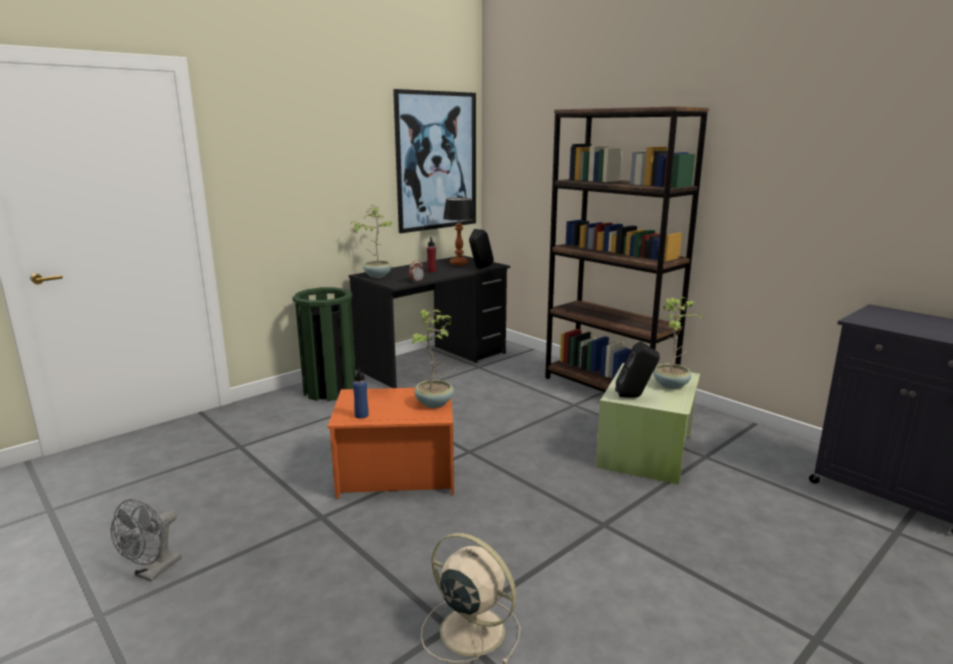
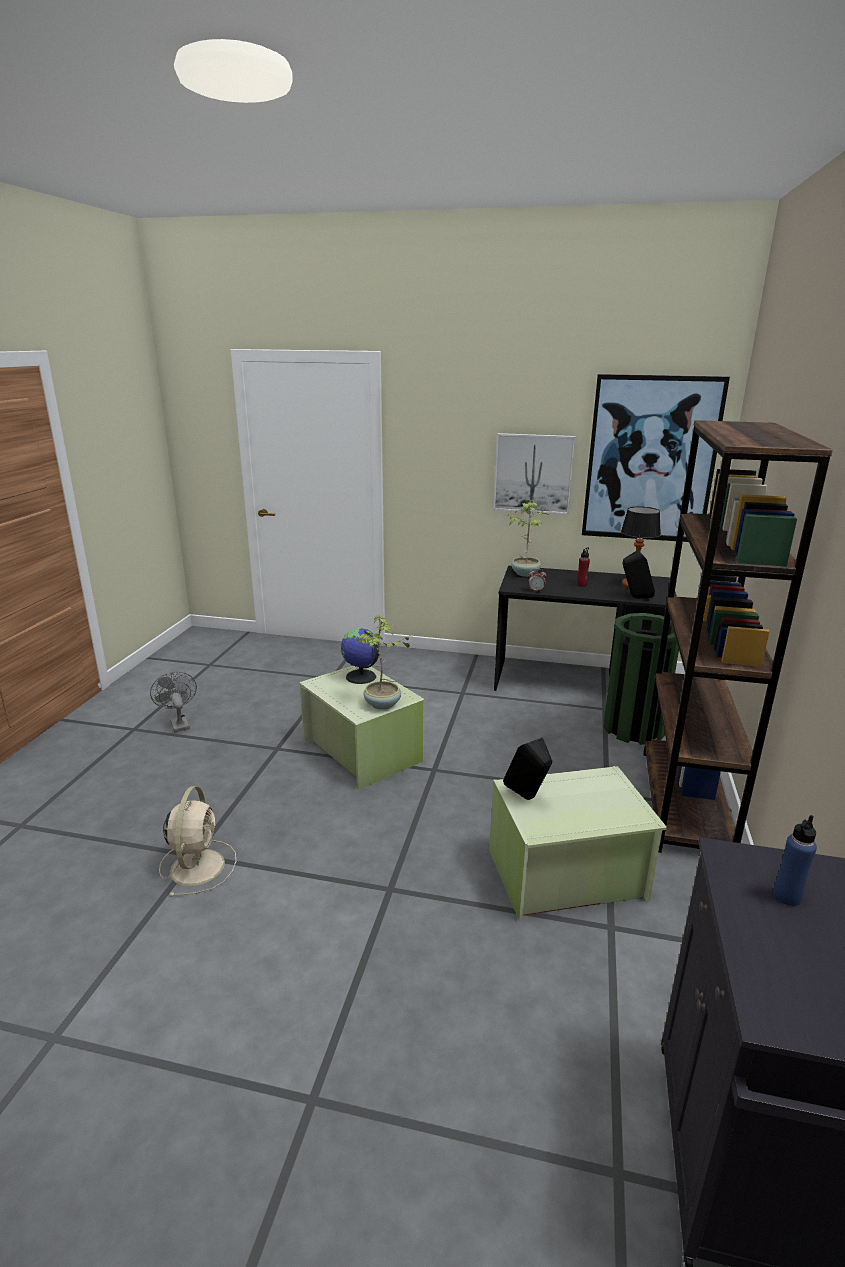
camera: 55 degrees right, 5 degrees up
grey fan [111,499,182,581] -> grey fan turned 75 degrees clockwise [150,672,197,732]
green trash can [292,287,356,401] -> green trash can moved to [604,613,679,745]
orange storage box [327,388,454,499] -> green storage box [299,665,424,790]
blue bottle [353,367,369,419] -> blue bottle moved to [773,815,817,906]
potted plant [653,297,703,389] -> none
none -> globe [340,628,380,684]
none -> picture [493,433,576,514]

